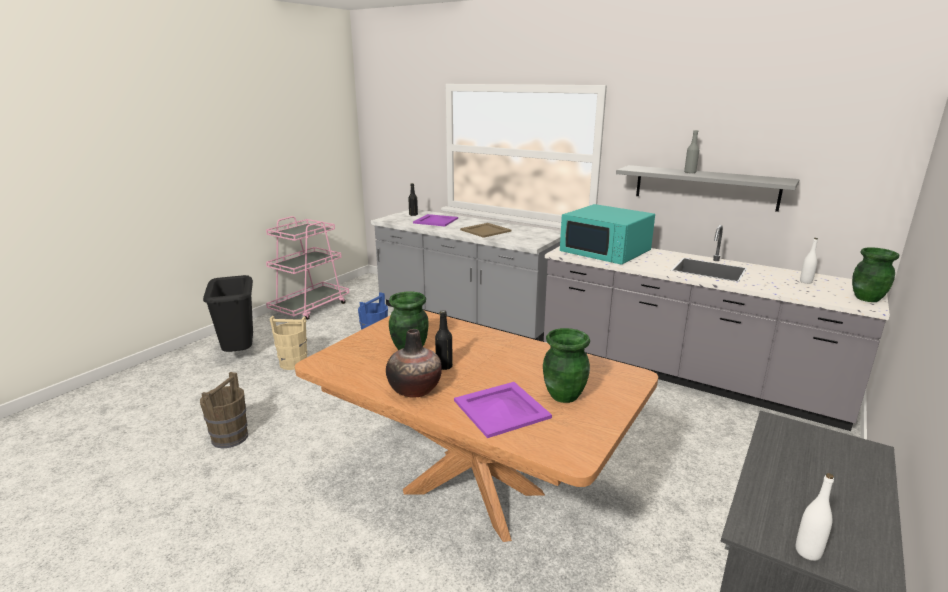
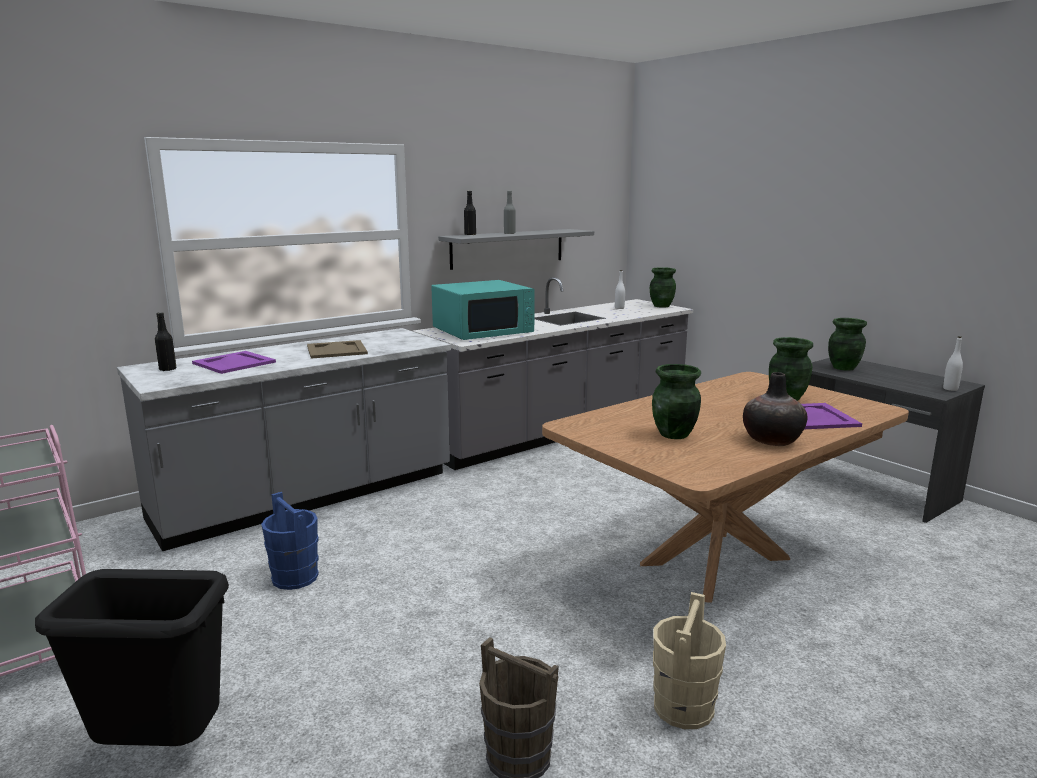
camera: 70 degrees left, 5 degrees down
beige bucket [270,316,307,370] -> beige bucket moved to [653,592,726,729]
black bottle [435,310,453,370] -> black bottle moved to [464,191,476,235]
none -> green vase [828,318,867,371]

